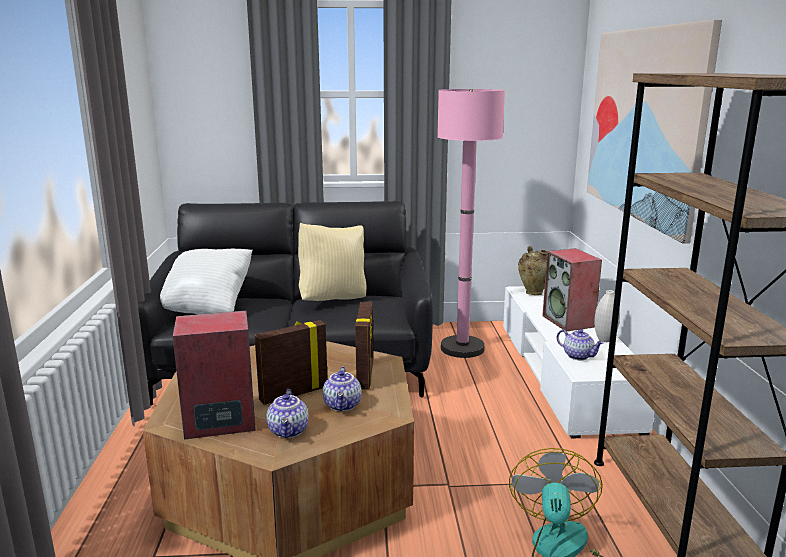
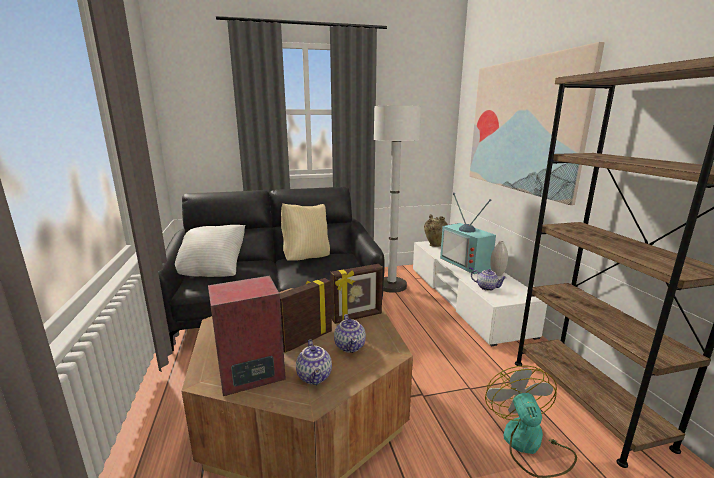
camera: 10 degrees left, 0 degrees up
picture frame [355,302,373,389] -> picture frame turned 75 degrees clockwise [330,264,383,324]
pink floor lamp [437,89,505,358] -> white floor lamp [374,105,421,293]
speaker [542,248,602,332] -> television [440,193,496,274]

